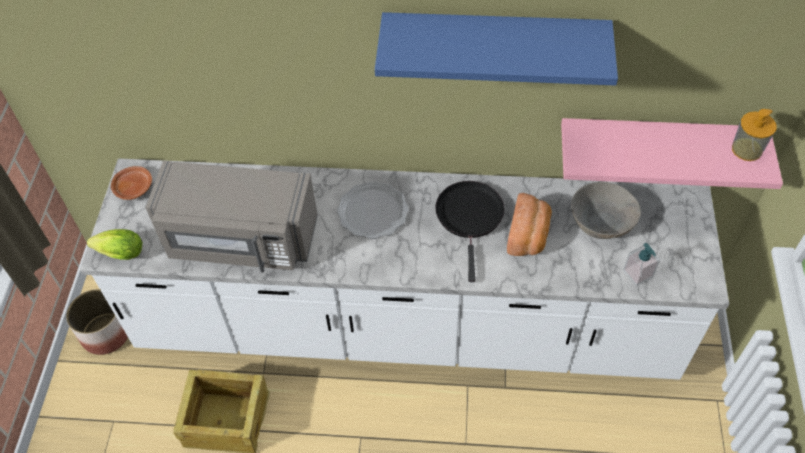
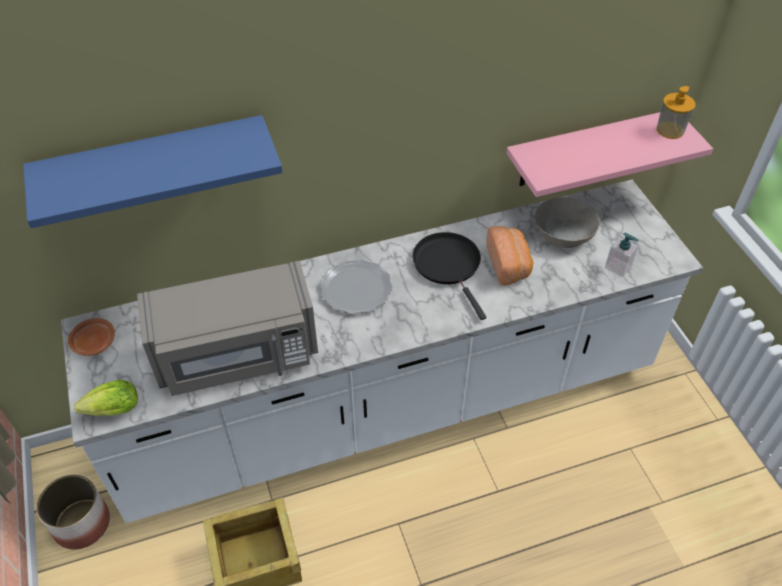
camera: 25 degrees left, 5 degrees down
blue shelf [375,12,618,86] -> blue shelf moved to [23,115,283,228]

